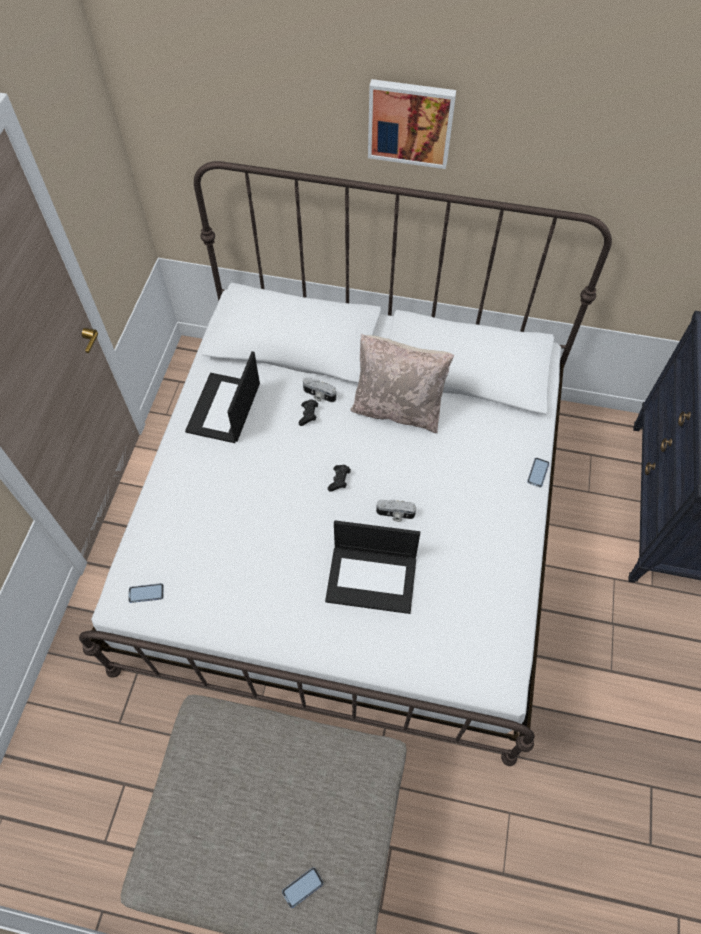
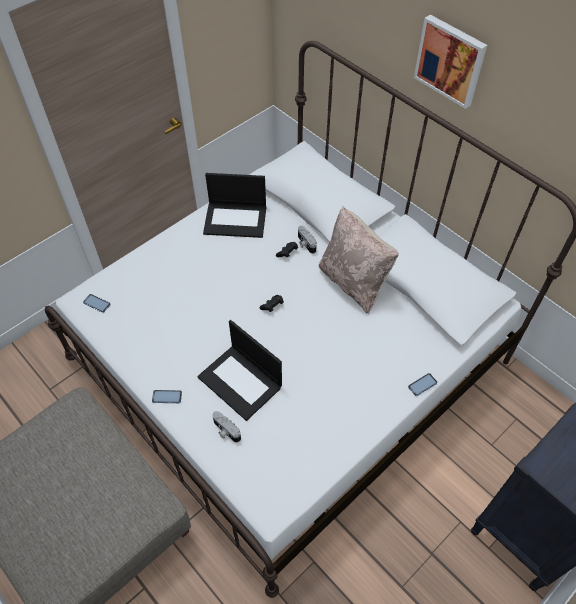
camera: 35 degrees right, 5 degrees down
laptop [185,351,260,443] -> laptop turned 135 degrees counterclockwise [203,173,266,238]
phone [282,867,324,908] -> phone moved to [152,390,182,403]
camera [376,500,416,522] -> camera moved to [212,411,241,442]

